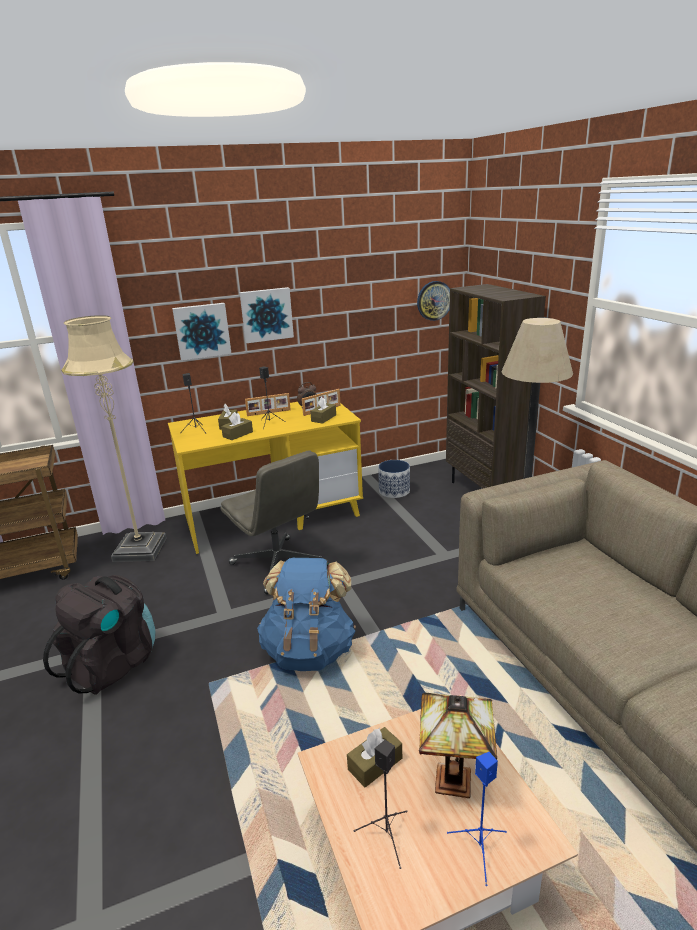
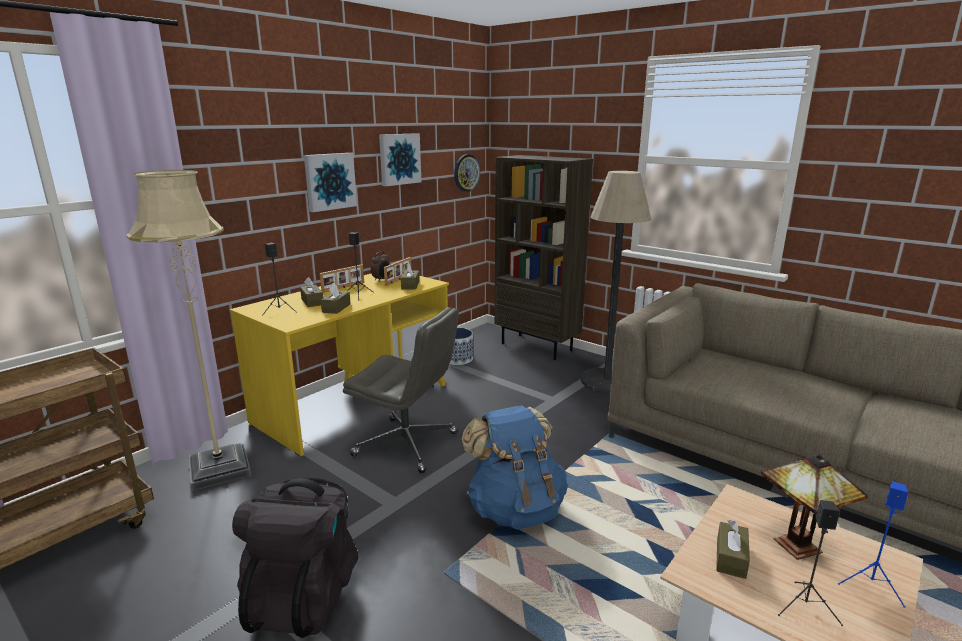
camera: 30 degrees left, 5 degrees down
picture [172,303,232,360] -> picture moved to [379,133,421,186]

